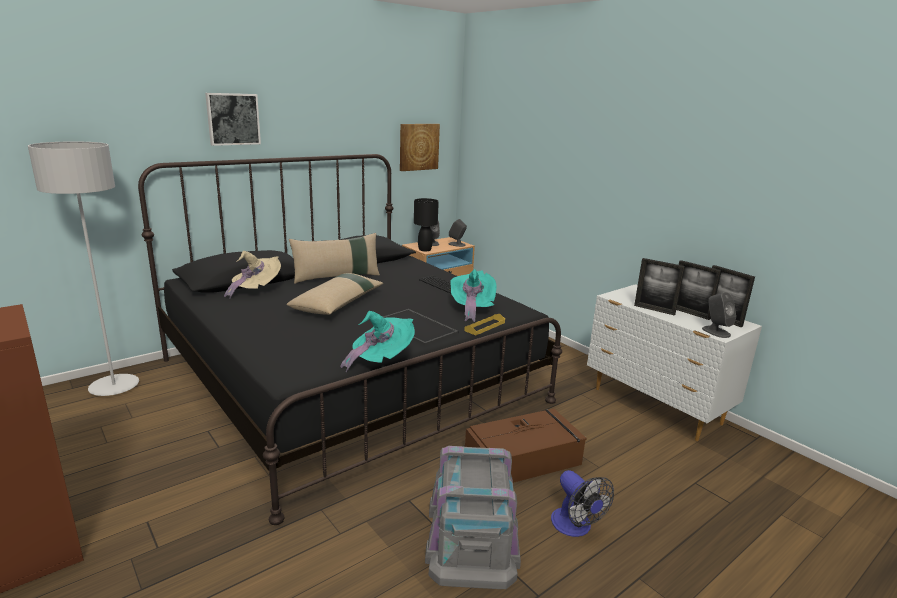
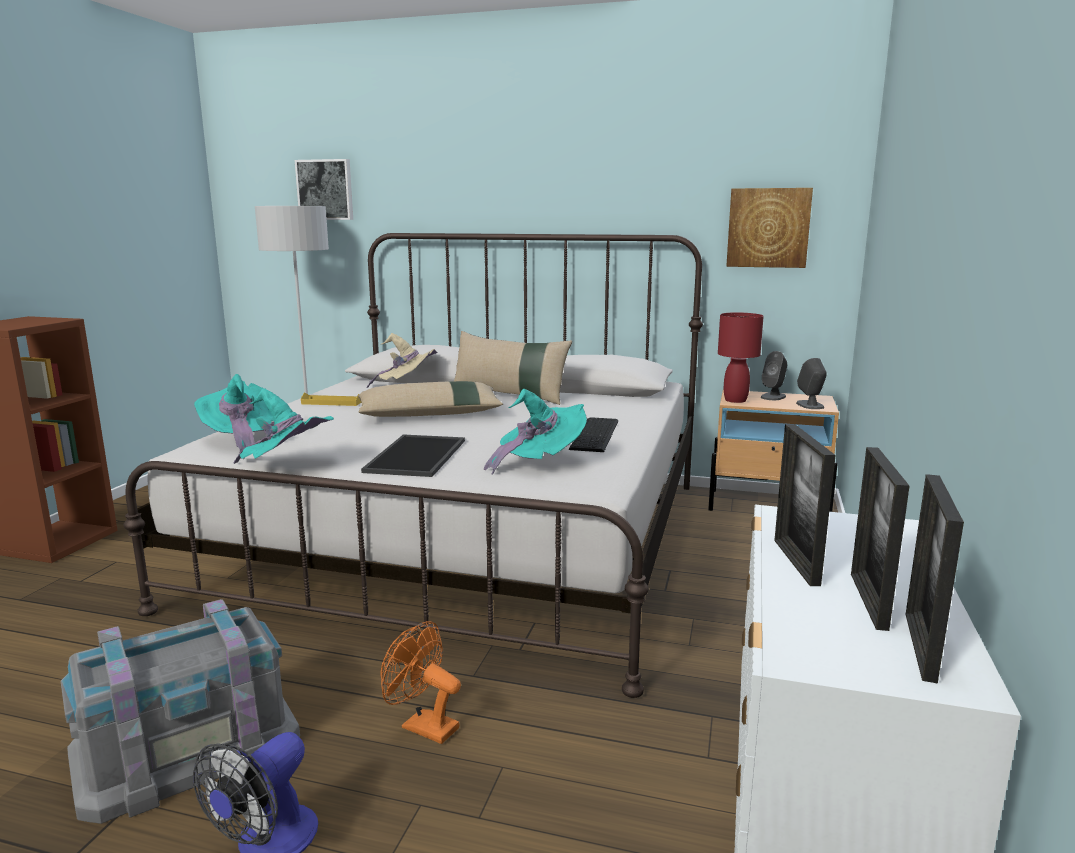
camera: 55 degrees right, 5 degrees down
black bed [138,154,562,525] -> white bed [124,233,703,698]
picture [205,93,261,146] -> picture moved to [295,159,353,220]
black table lamp [414,198,439,251] -> red table lamp [718,312,764,403]
yellow tray [464,314,505,336] -> yellow tray moved to [301,392,361,406]
brown storage box [465,409,587,483] -> orange fan [381,621,461,744]
grey speaker [702,292,736,338] -> none
none -> turquoise hat [194,374,274,452]

